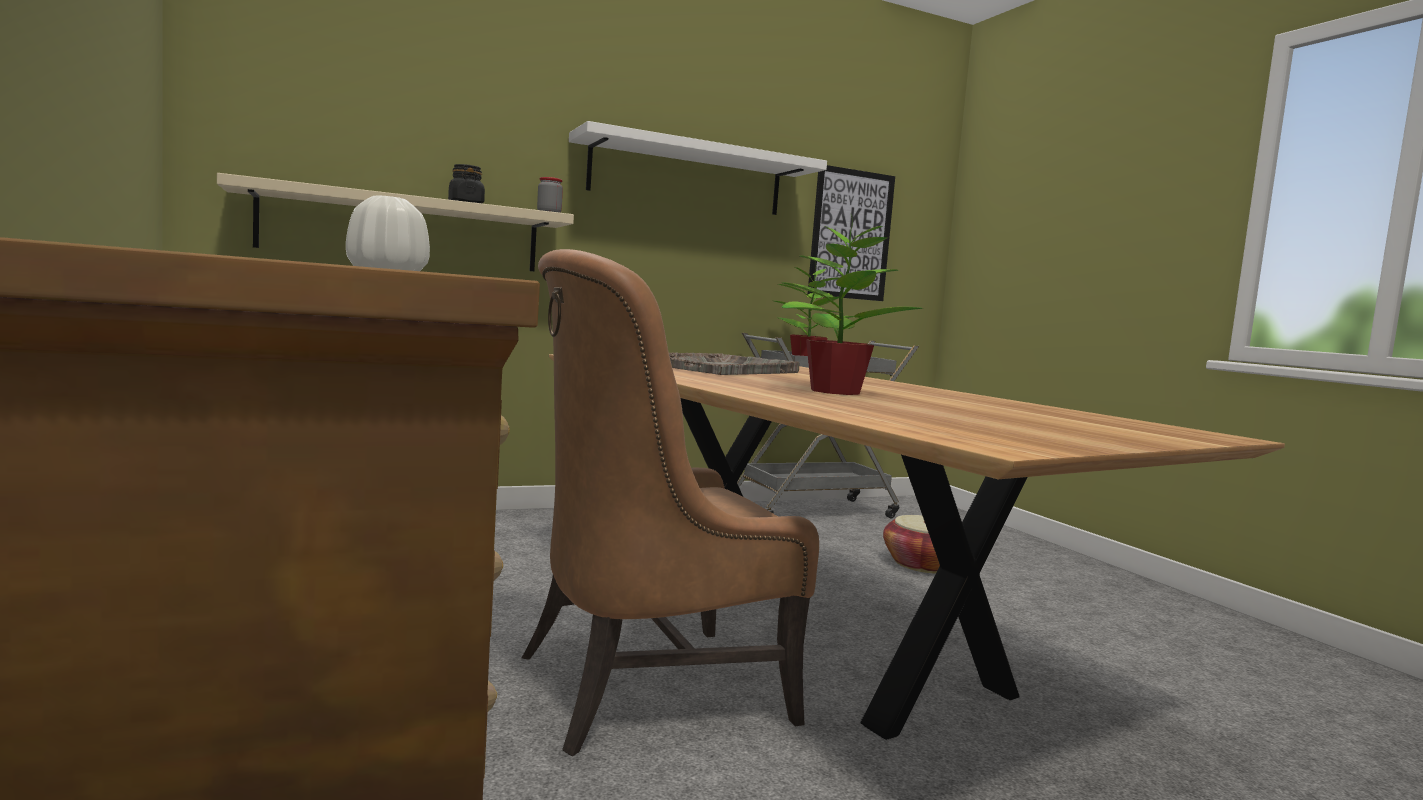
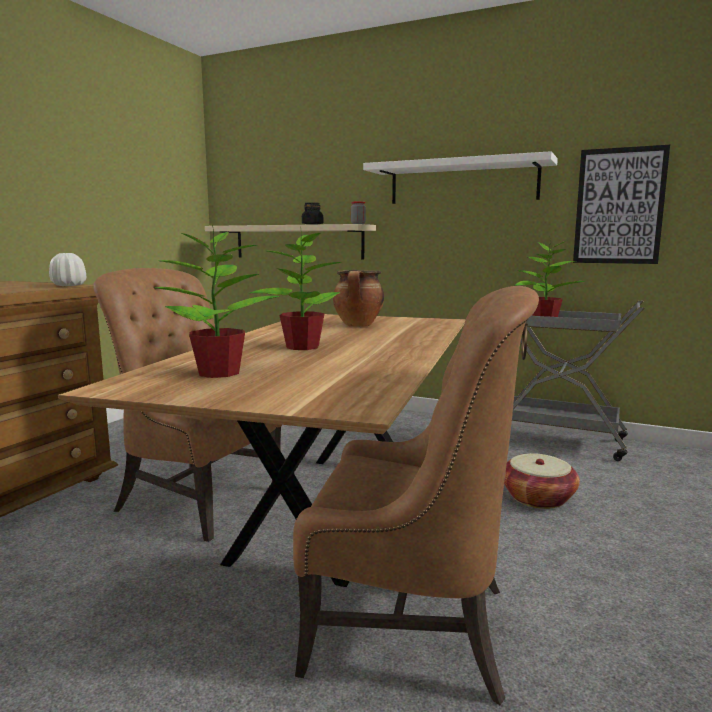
camera: 50 degrees right, 5 degrees up
grey tray [669,353,800,375] -> cooking pot [333,270,384,327]
none -> potted plant [154,223,280,378]
none -> brown chair [293,286,539,705]

